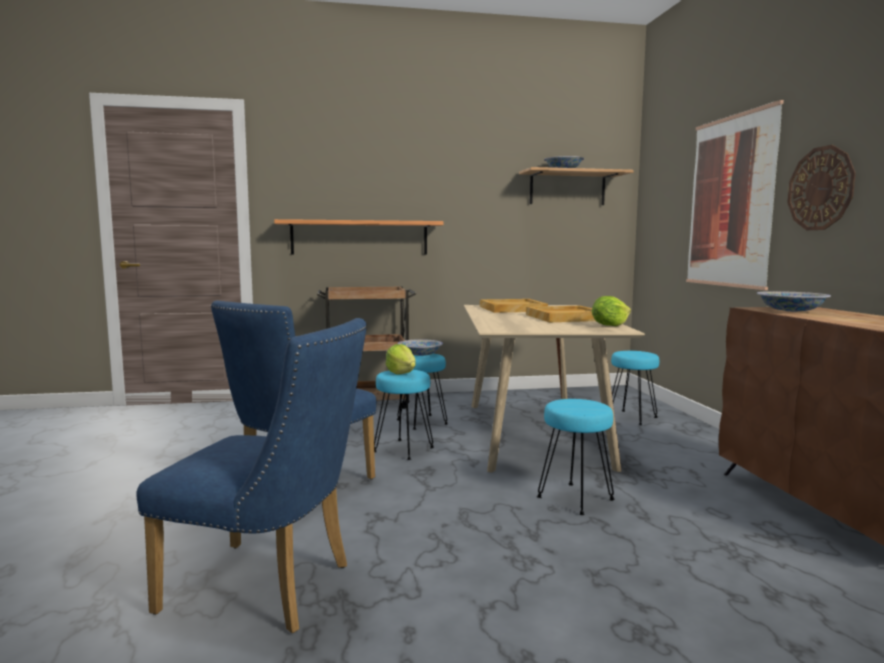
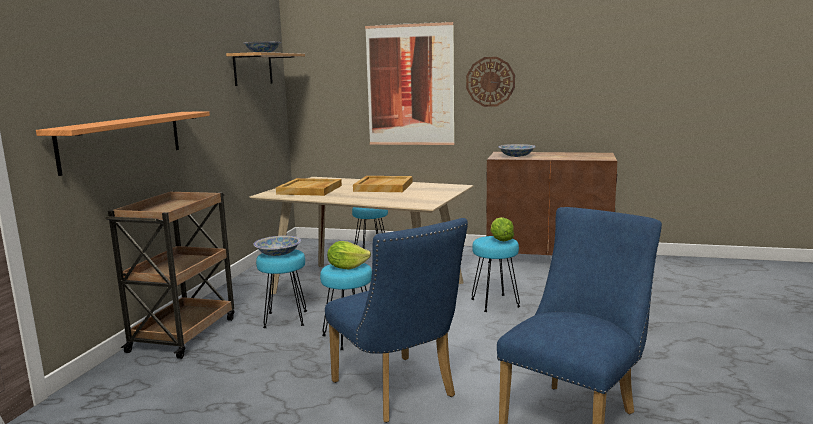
camera: 65 degrees left, 5 degrees up
lettuce [592,296,631,326] -> lettuce moved to [490,217,514,241]

